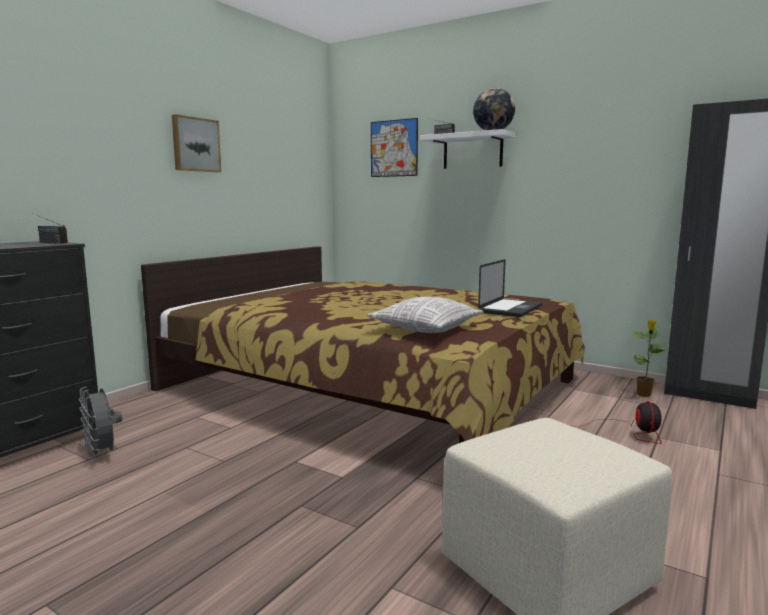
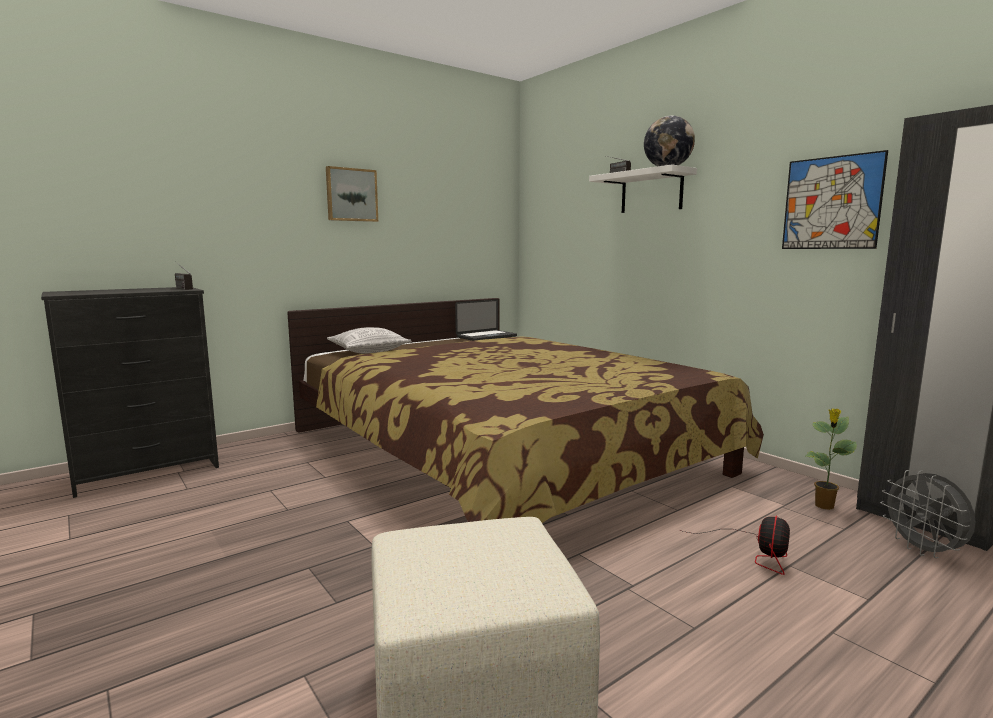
camera: 20 degrees right, 0 degrees up
grey fan [79,387,122,459] -> grey fan moved to [880,470,976,558]
pillow [367,297,484,333] -> pillow moved to [327,327,412,354]
picture [371,118,418,177] -> picture moved to [782,150,888,249]
laptop [478,259,542,317] -> laptop moved to [455,299,517,341]

